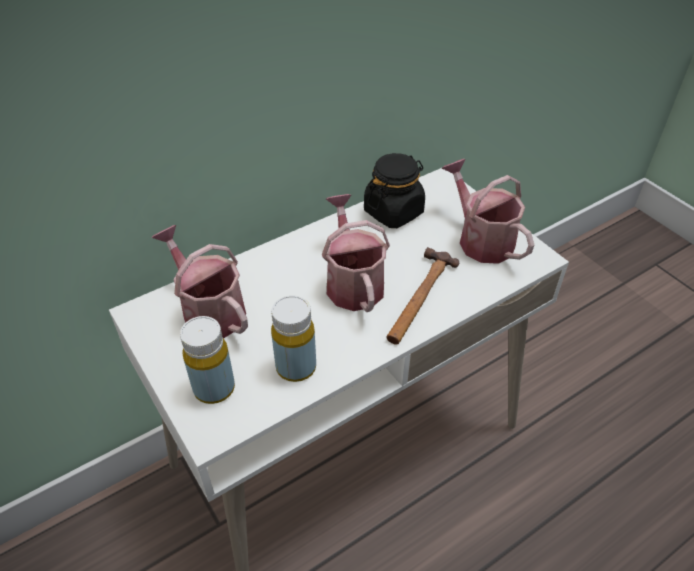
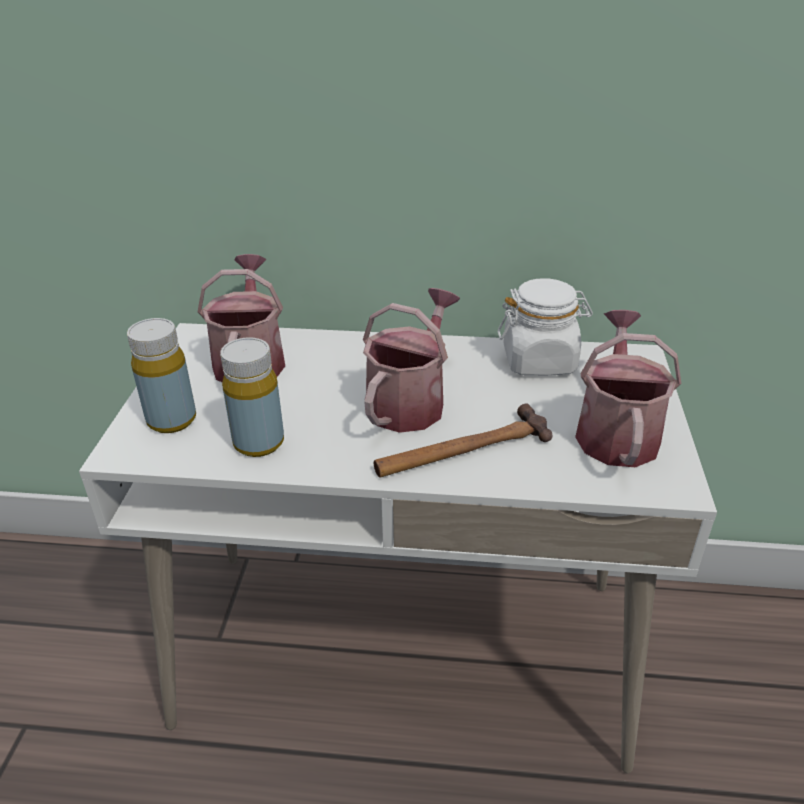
camera: 40 degrees right, 10 degrees down
black jar [364,153,425,228] -> white jar [498,278,593,376]

